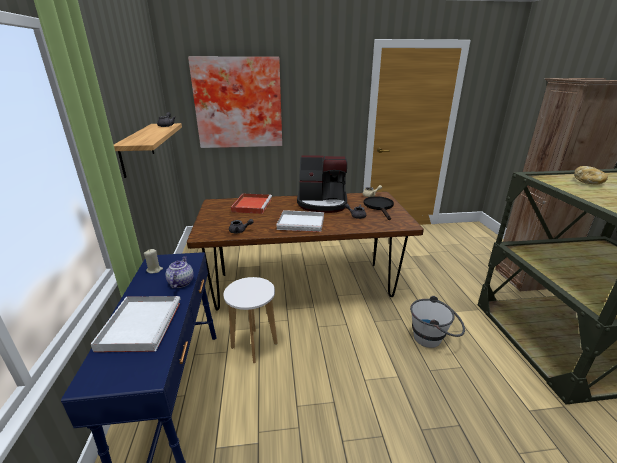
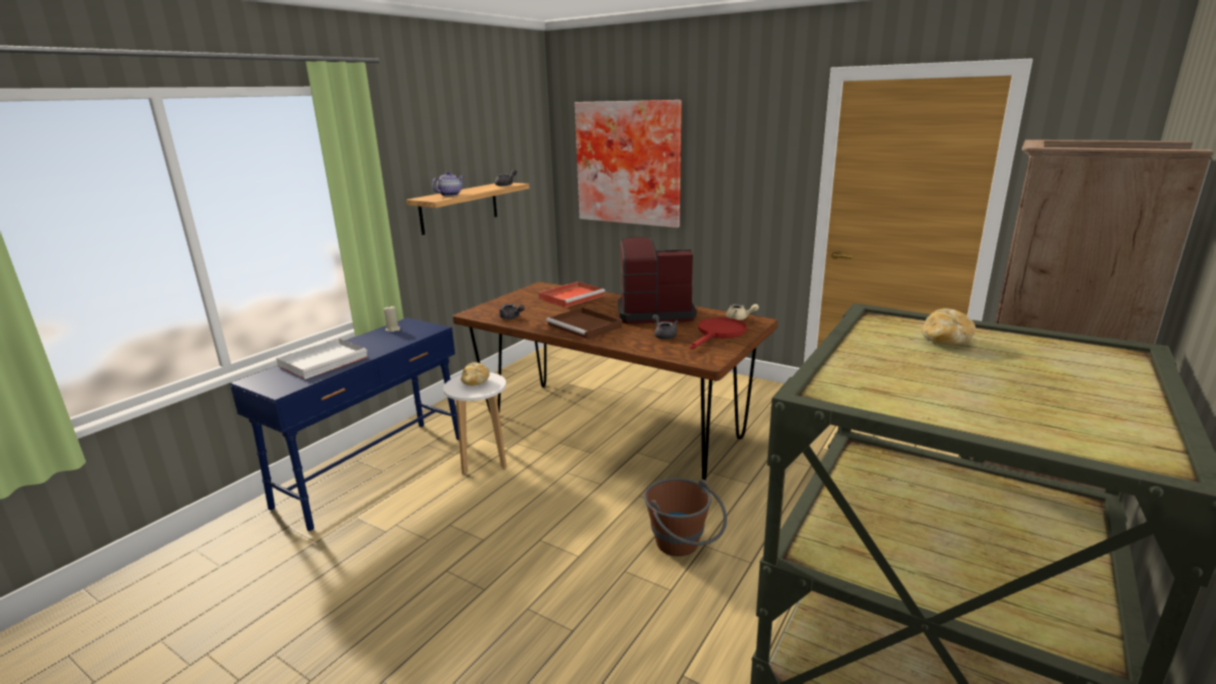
camera: 40 degrees right, 5 degrees down
teapot [165,256,194,288] -> teapot moved to [432,171,464,196]
white tray [276,210,324,232] -> brown tray [546,307,622,340]
coffee machine [297,155,347,213] -> coffee machine turned 135 degrees clockwise [618,237,697,324]
black frying pan [364,196,394,220] -> red frying pan [689,317,747,349]
white bucket [410,296,465,348] -> brown bucket [644,478,727,556]
none -> bread [461,362,490,386]

